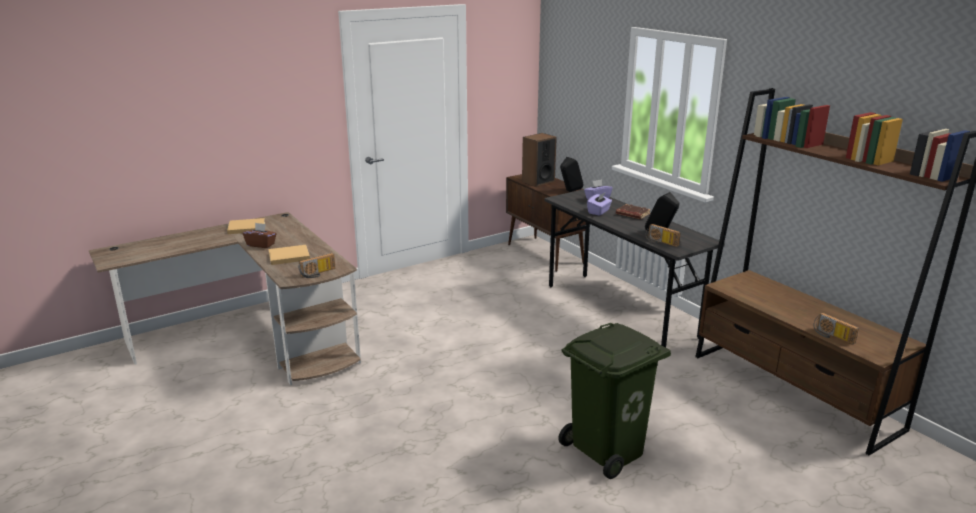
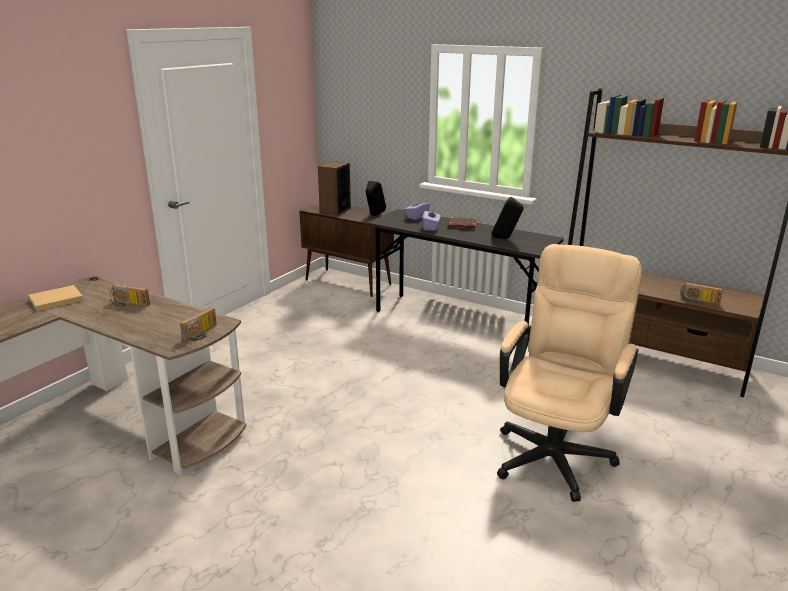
camera: 25 degrees left, 0 degrees up
brown tissue box [243,223,277,248] -> none
beige book [268,245,310,265] -> none
green trash can [558,323,671,479] -> beige office chair [497,244,642,502]
radio [646,224,681,247] -> radio moved to [110,284,150,307]

